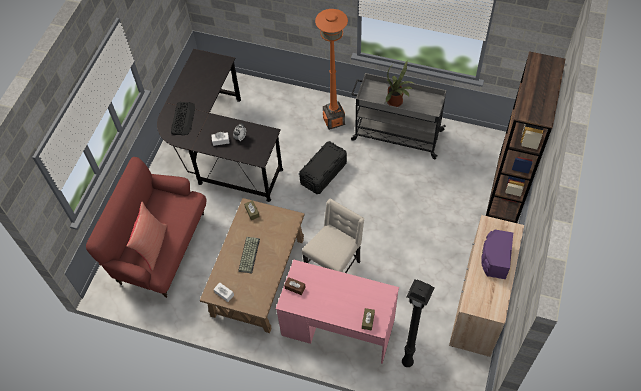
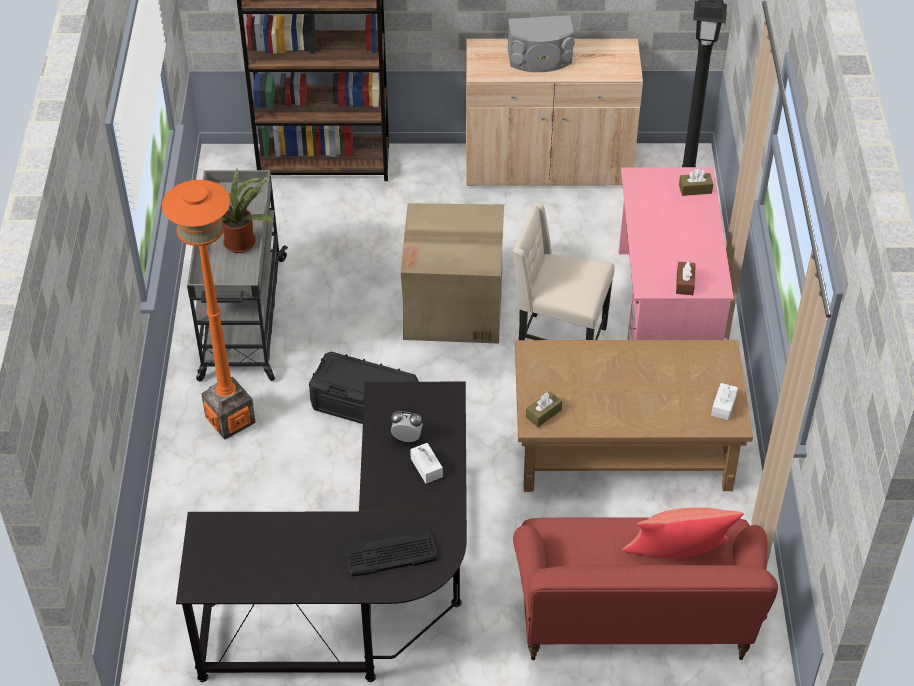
camera: 110 degrees left, 10 degrees down
keyboard [238,237,260,273] -> none
purple speaker [481,230,513,279] -> grey speaker [508,15,575,72]
none -> cardboard box [401,203,504,344]

